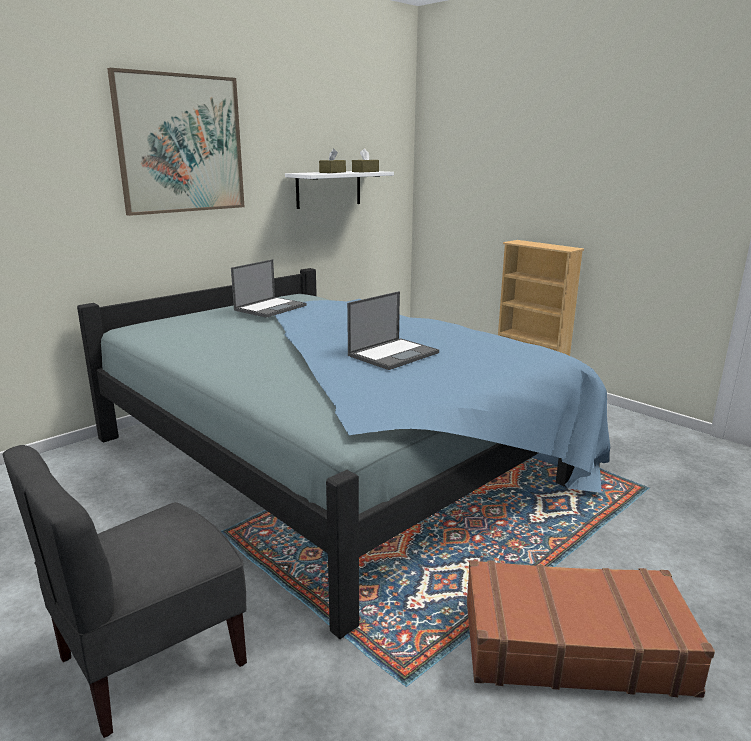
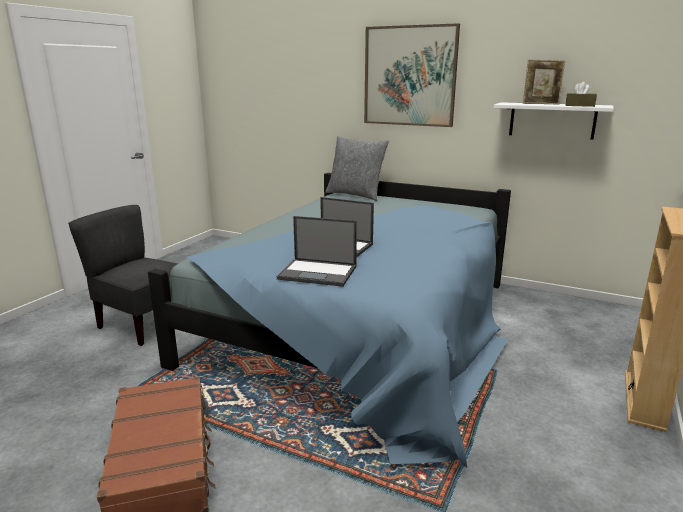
camera: 70 degrees right, 0 degrees up
laptop [231,259,307,318] -> laptop moved to [277,216,357,287]
brown tissue box [319,148,346,173] -> picture frame [523,60,565,105]
none -> grey pillow [325,136,389,201]

